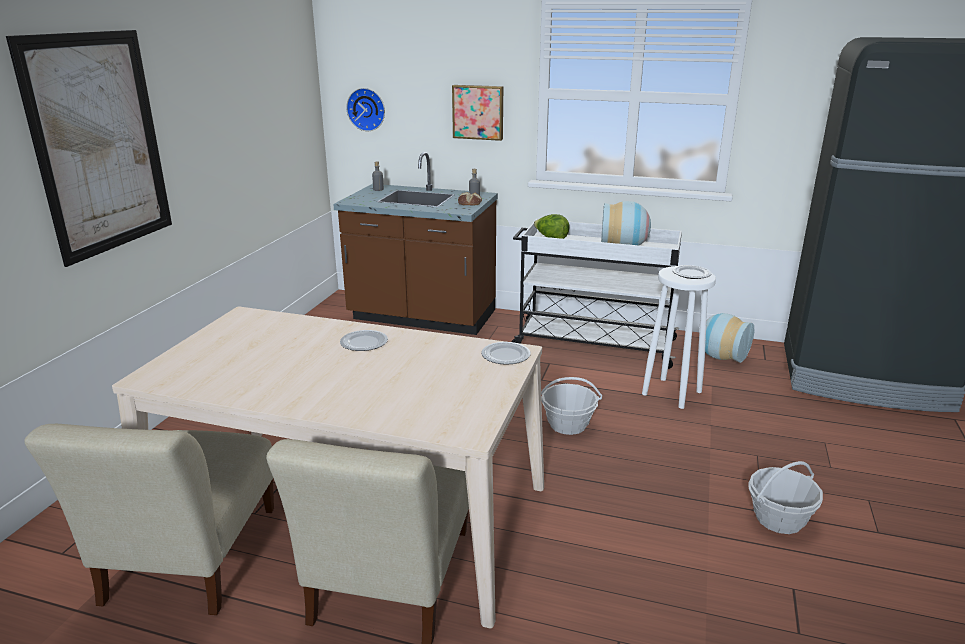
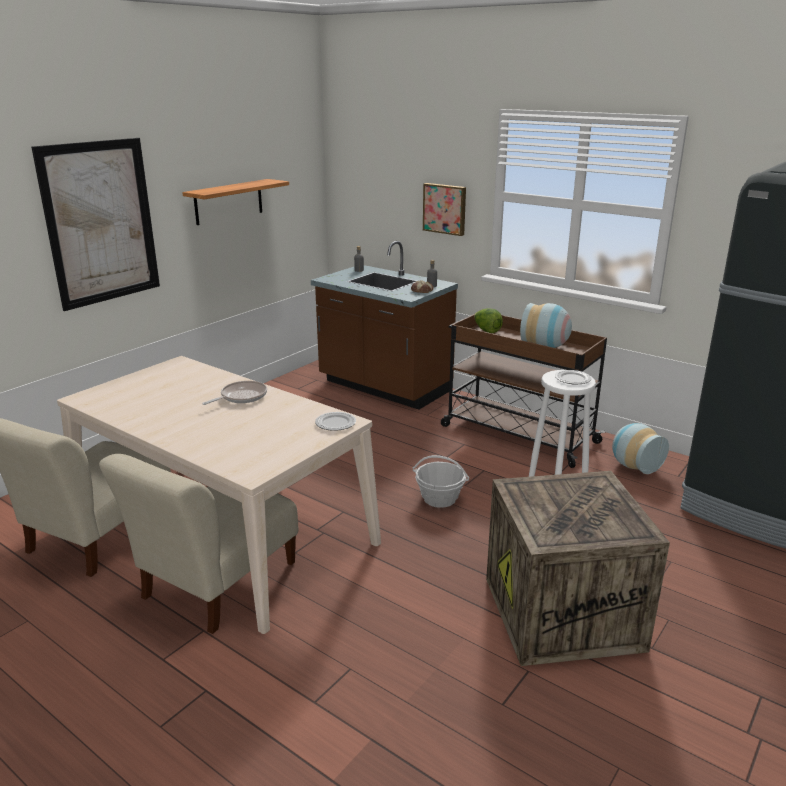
camera: 20 degrees right, 0 degrees up
plate [340,330,388,351] -> frying pan [202,381,267,405]
wall clock [346,88,385,131] -> none
white cart [512,219,682,369] -> brown cart [441,314,607,468]
basket [748,461,823,534] -> crate [486,471,670,666]
none -> shelf [182,179,289,225]

